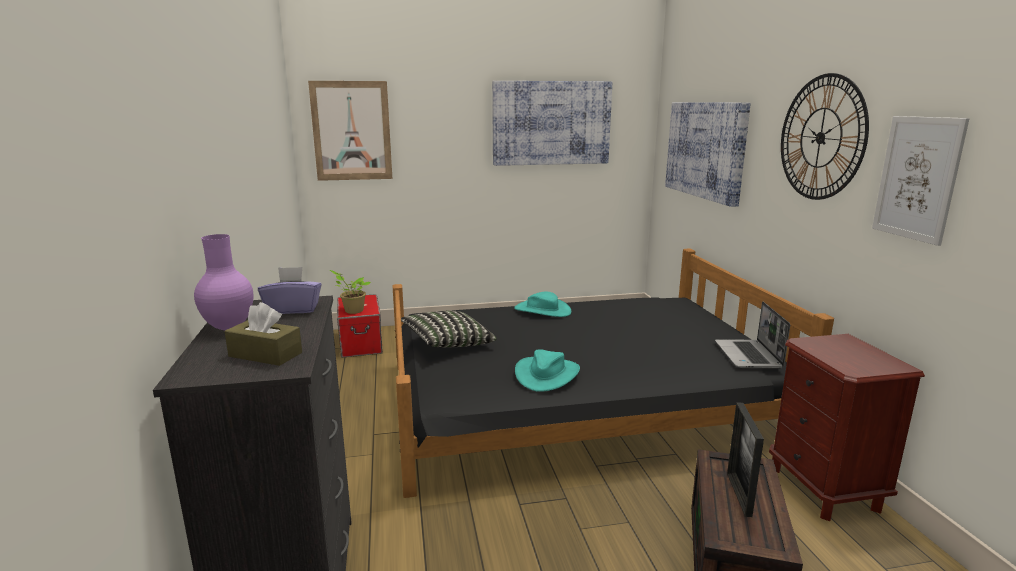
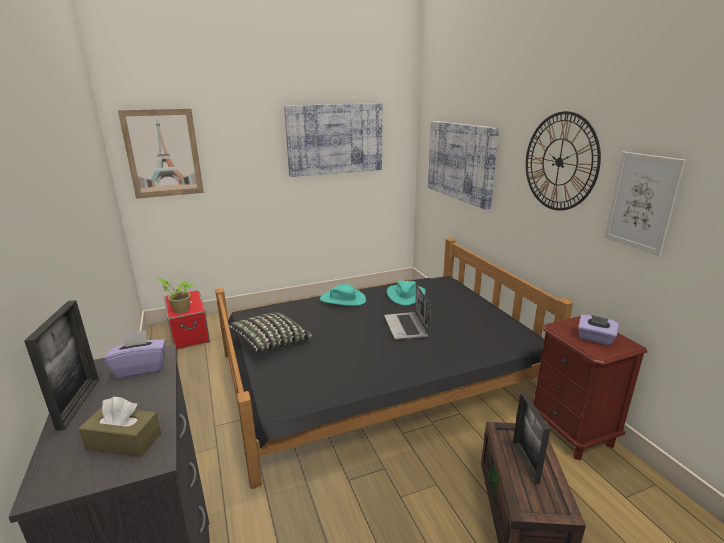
camera: 10 degrees left, 5 degrees up
purple vase [194,234,253,330] -> picture frame [24,300,99,431]
turquoise hat [515,349,580,392] -> turquoise hat moved to [387,280,426,306]
laptop [715,302,790,369] -> laptop moved to [384,284,431,340]
none -> purple tissue box [578,315,619,345]

